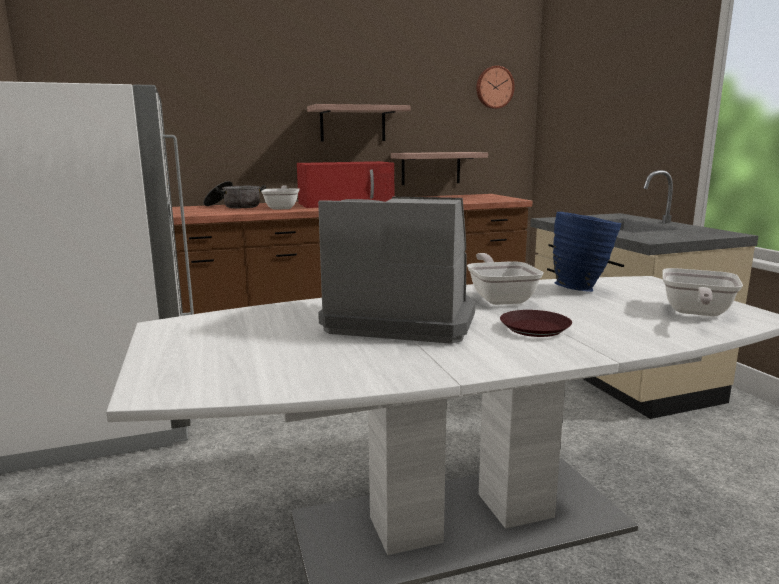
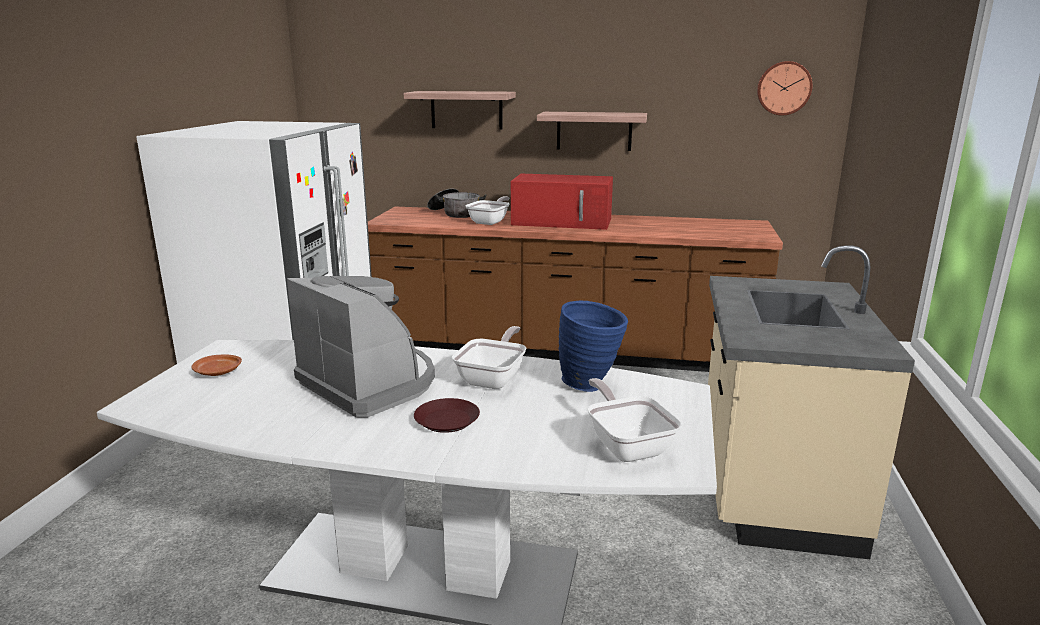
camera: 30 degrees right, 5 degrees up
shelf [391,152,488,185] -> shelf moved to [404,91,516,129]
frying pan [662,268,743,316] -> frying pan turned 105 degrees clockwise [588,378,681,462]
none -> brown plate [191,354,242,376]

